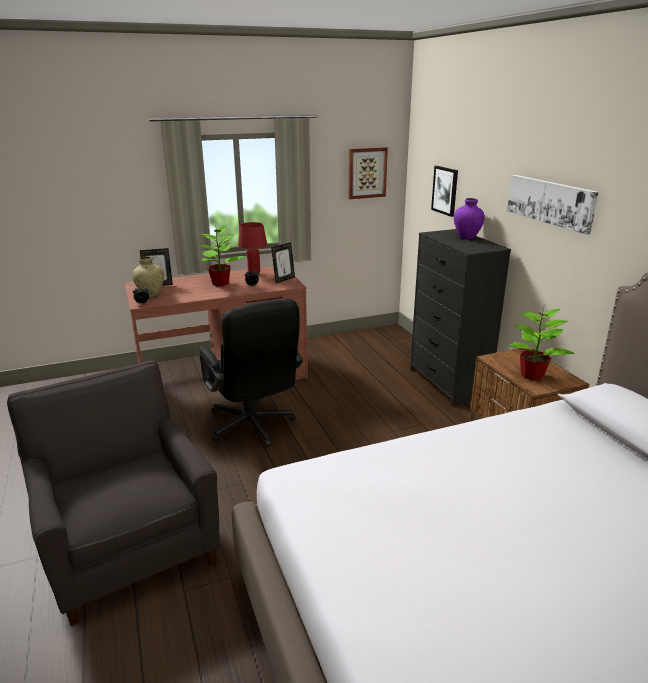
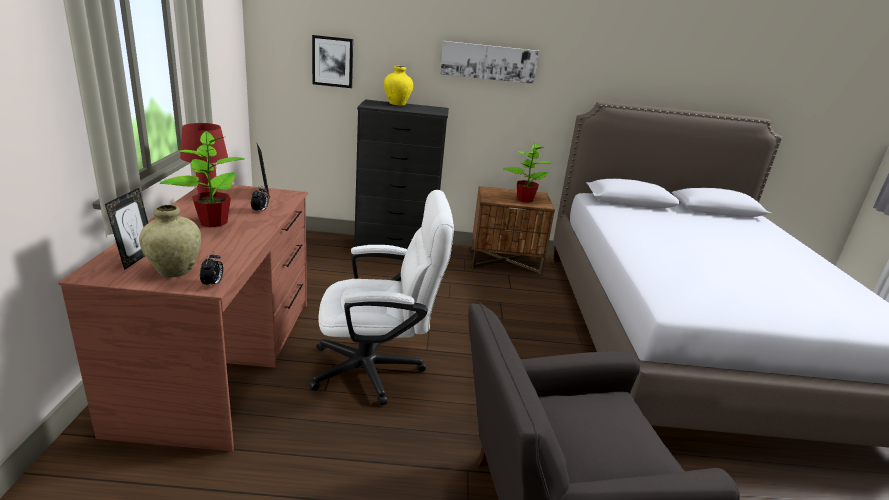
camera: 70 degrees left, 0 degrees up
black office chair [199,299,303,447] -> white office chair [309,190,454,405]
picture [348,147,388,199] -> none
purple vase [454,198,485,239] -> yellow vase [384,66,413,106]

